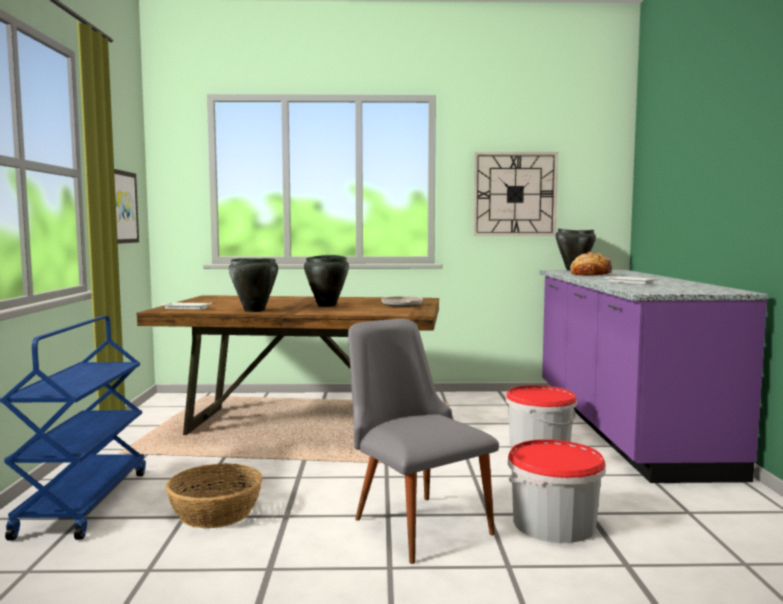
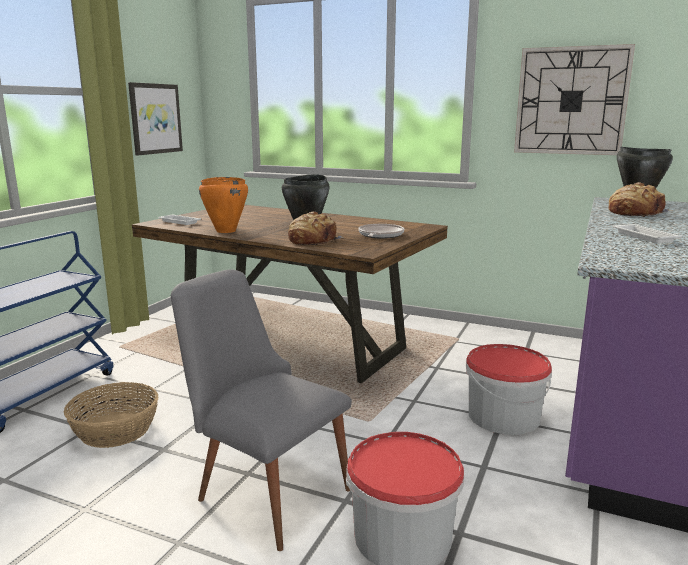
camera: 25 degrees right, 10 degrees up
black cooking pot [229,258,278,312] -> orange cooking pot [199,177,248,233]
grey chair [348,318,499,564] -> grey chair turned 45 degrees counterclockwise [171,269,352,551]
none -> bread [288,211,344,246]

